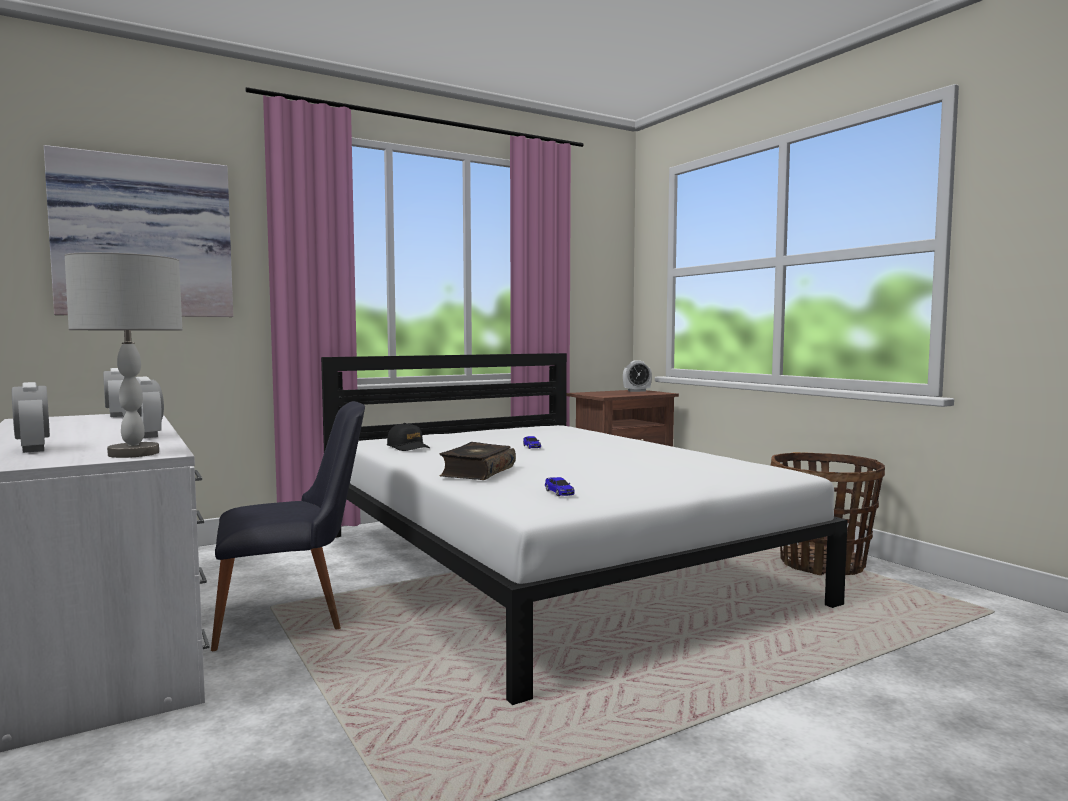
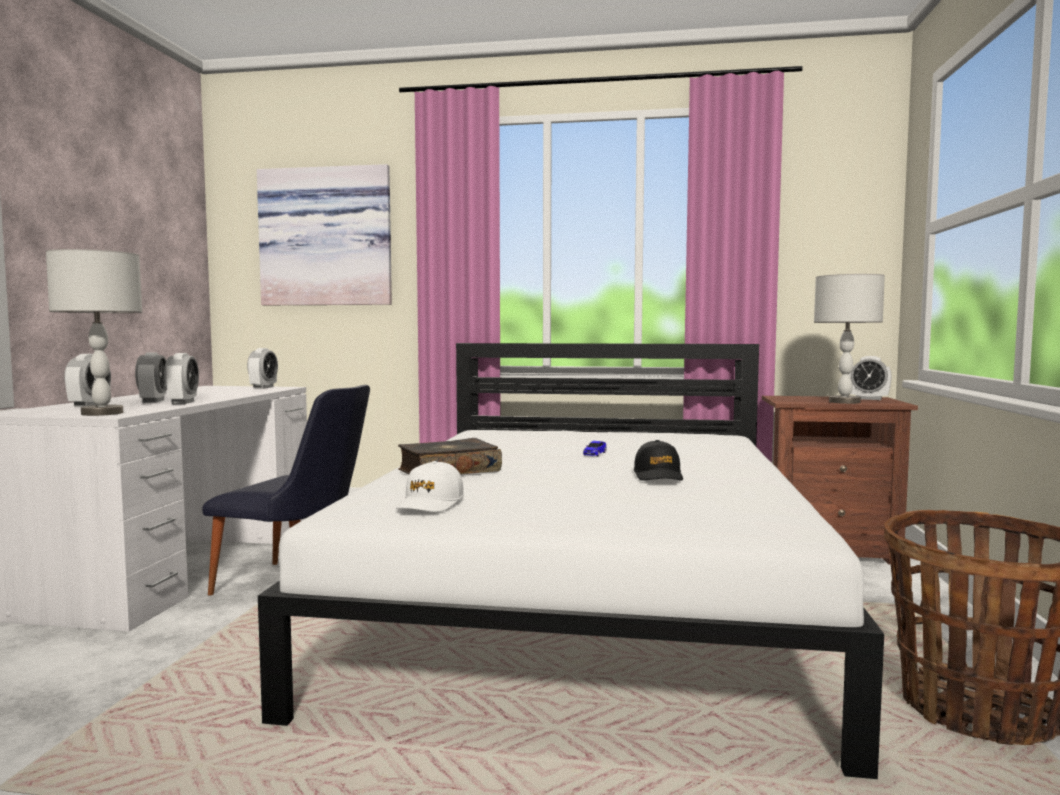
camera: 40 degrees right, 0 degrees up
black cap [387,423,430,451] -> black cap moved to [634,440,683,481]
toy car [545,477,575,496] -> white cap [396,461,464,512]
none -> alarm clock [135,352,167,403]
none -> grey table lamp [814,274,885,404]

